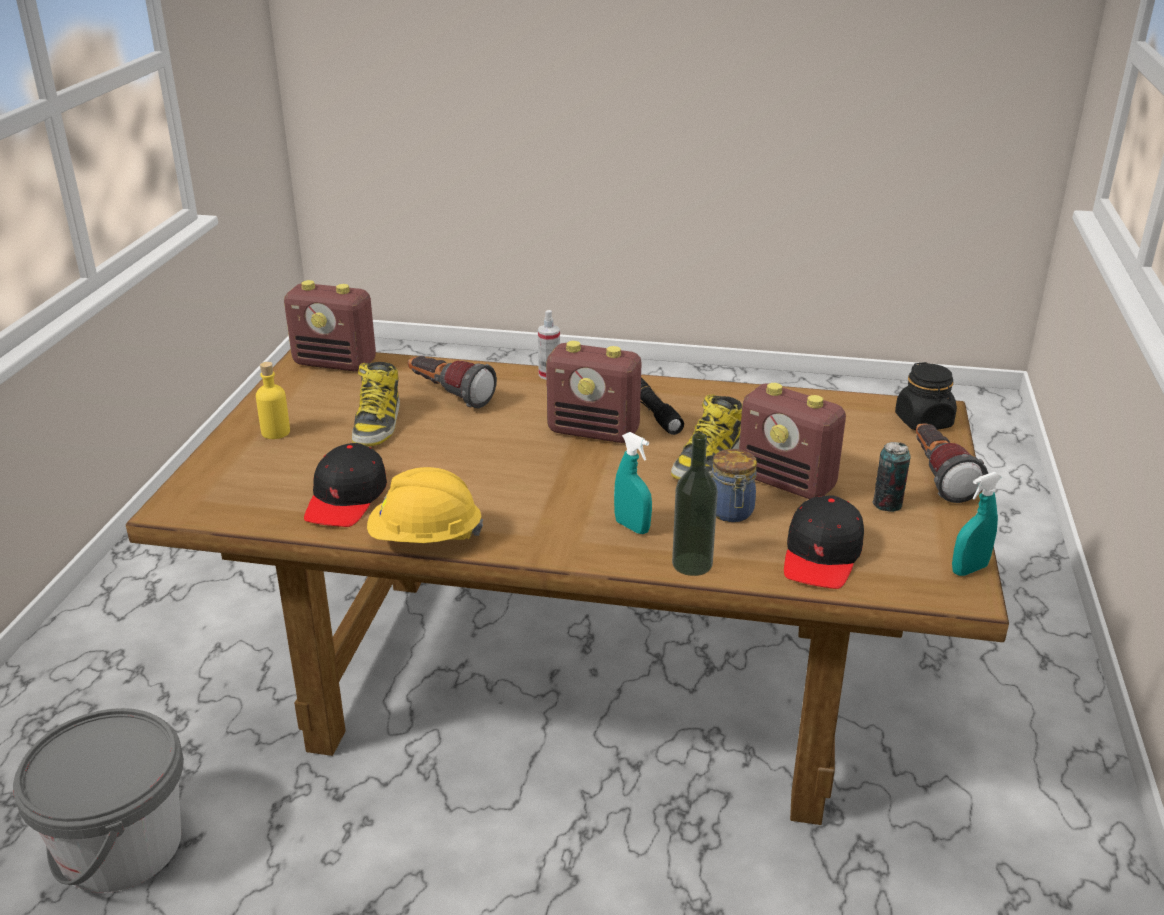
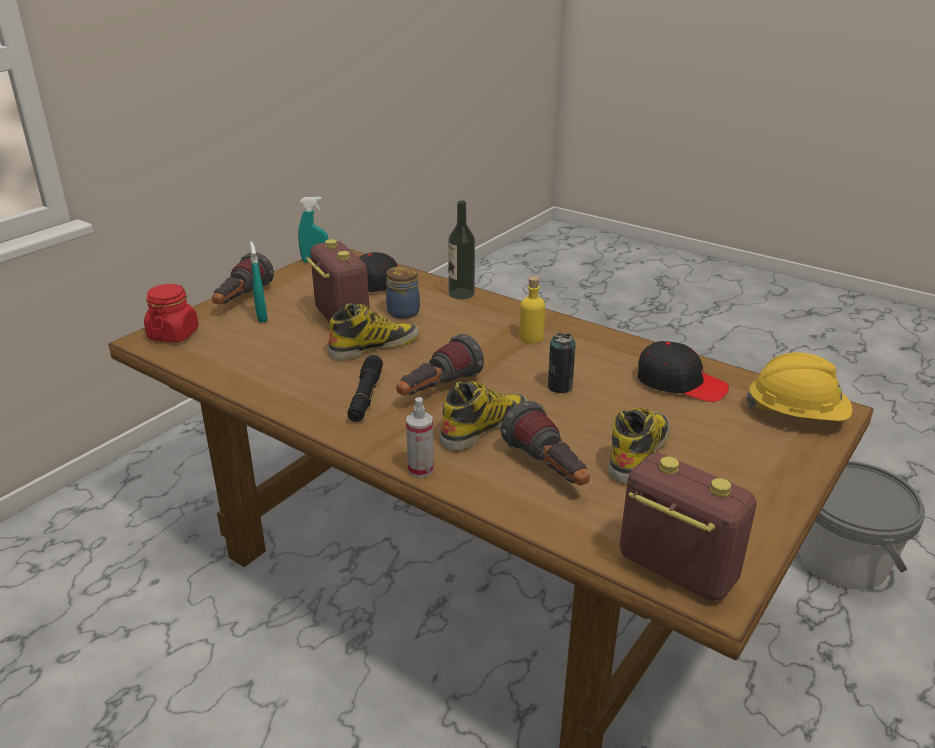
camera: 155 degrees left, 0 degrees up
yellow bottle [256,362,290,439] -> yellow bottle moved to [520,276,545,343]
black cap [304,443,387,527] -> black cap turned 75 degrees clockwise [637,341,729,402]
yellow hard hat [367,467,483,543] -> yellow hard hat moved to [746,352,852,421]
radio [546,341,641,443] -> flashlight [396,334,484,396]
turquoise spray bottle [614,432,652,534] -> turquoise spray bottle moved to [250,241,268,323]
can [872,442,911,512] -> can moved to [548,333,576,393]
black jar [895,362,957,430] -> red jar [144,284,199,342]
none -> boot [440,381,527,451]

